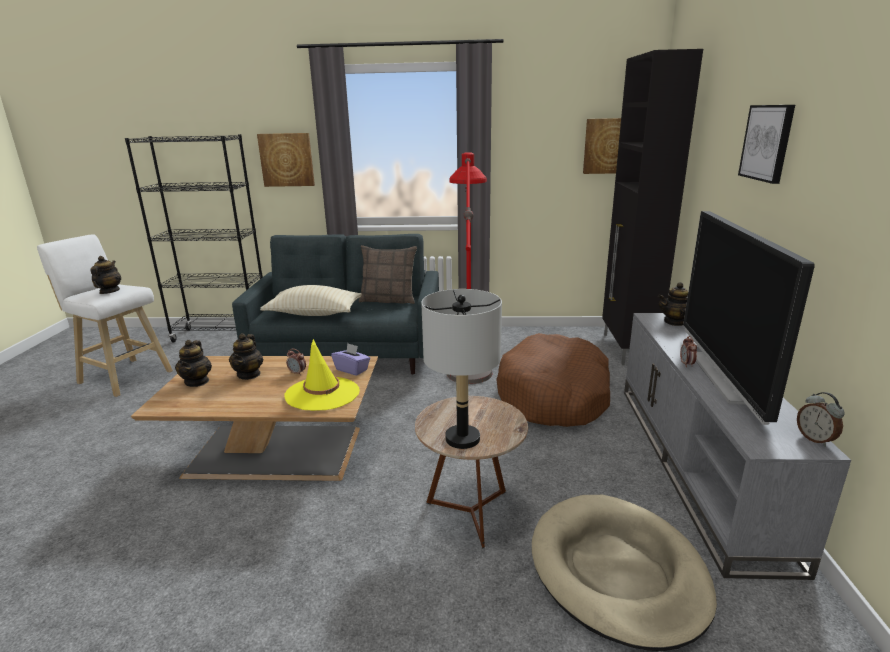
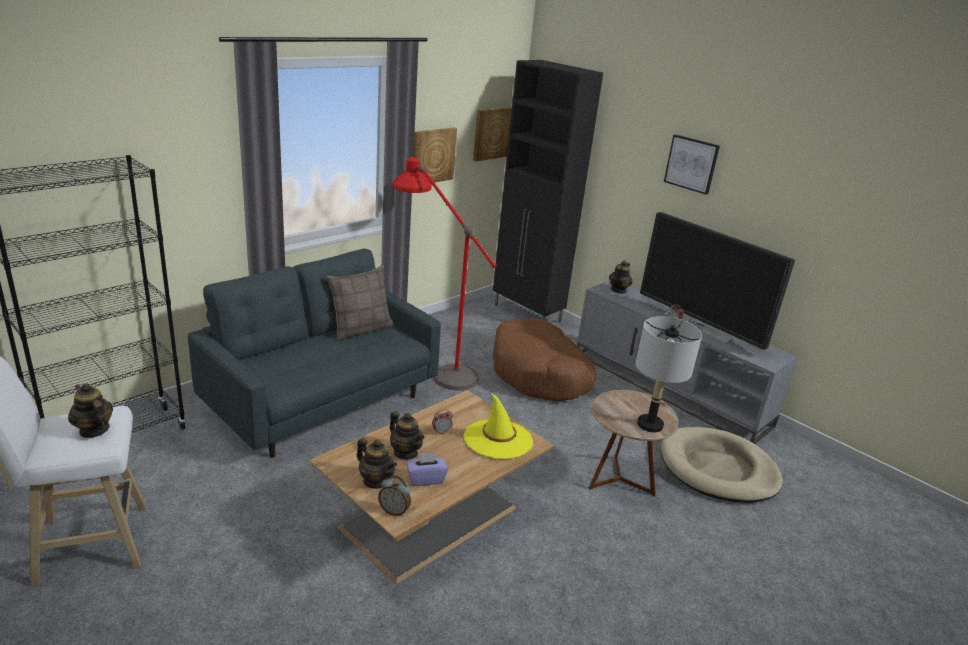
camera: 50 degrees left, 5 degrees up
picture [257,133,315,187] -> picture moved to [413,128,457,183]
beige pillow [260,285,362,316] -> none
purple tissue box [331,343,370,376] -> purple tissue box moved to [406,452,448,486]
alarm clock [797,392,845,447] -> alarm clock moved to [378,475,411,516]

